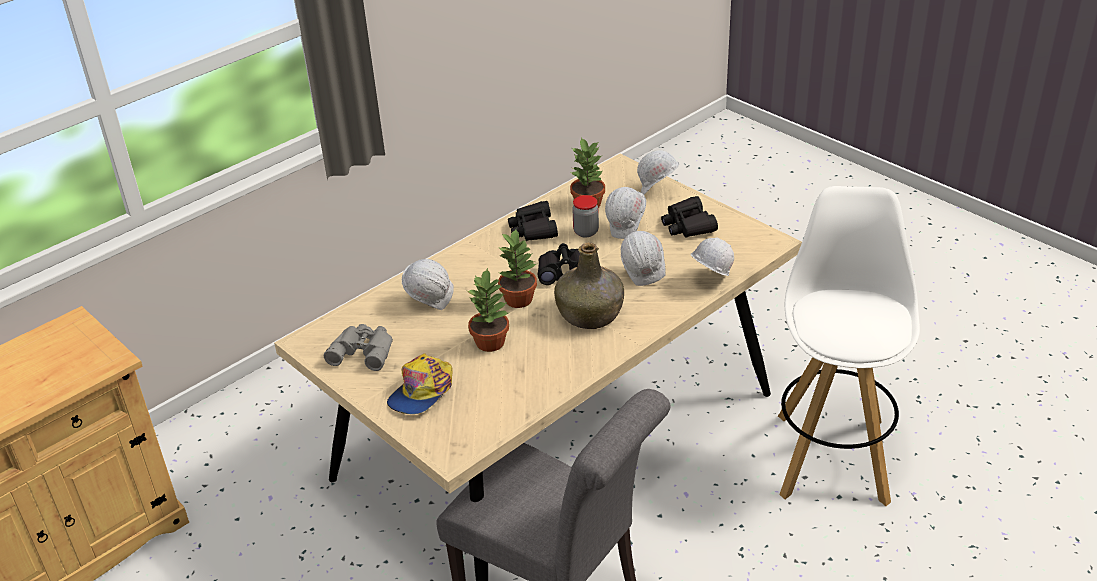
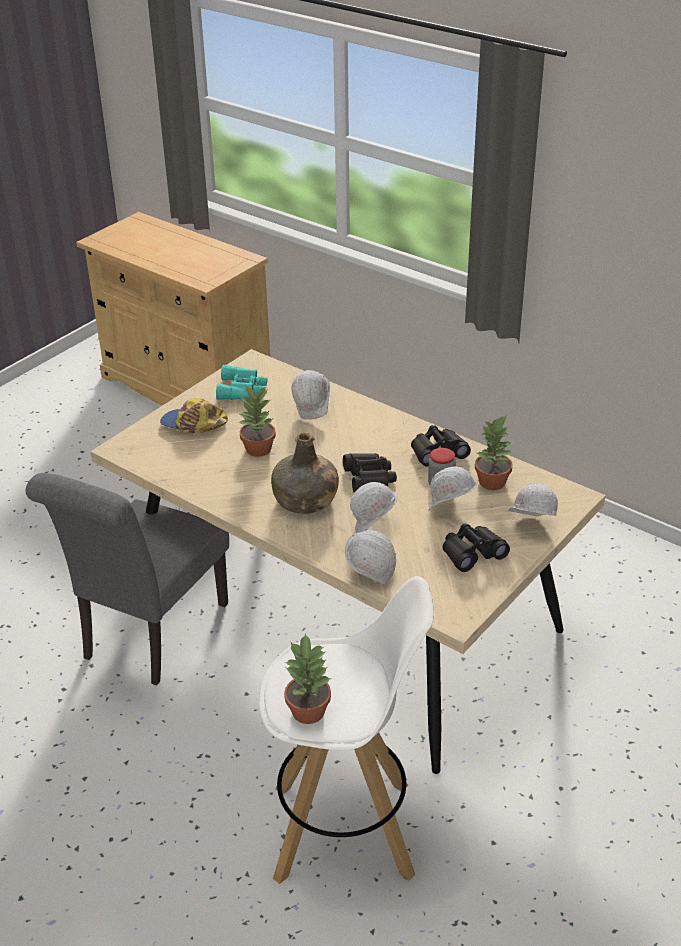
camera: 80 degrees right, 0 degrees up
grey binoculars [324,324,393,371] -> turquoise binoculars [216,365,267,400]
potted plant [498,229,537,308] -> potted plant moved to [284,633,332,724]

